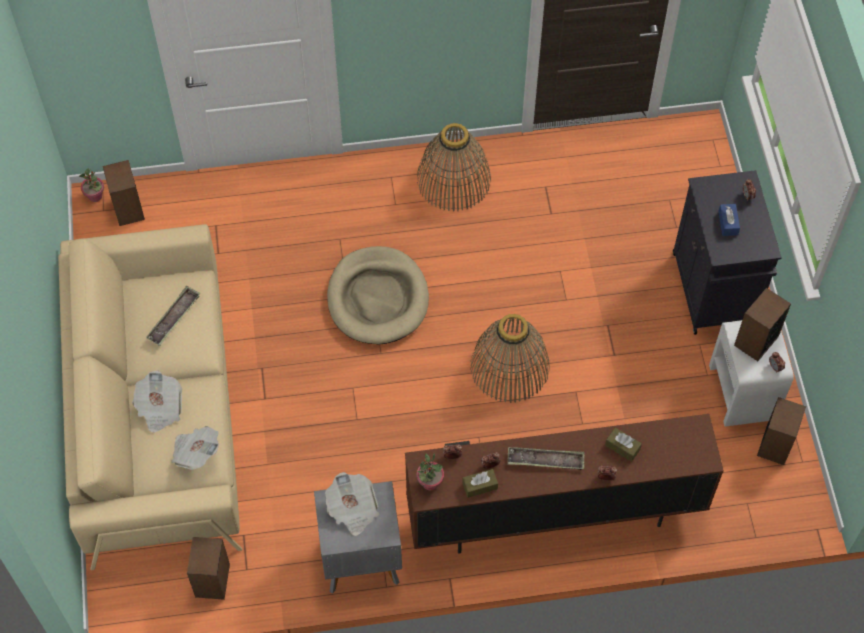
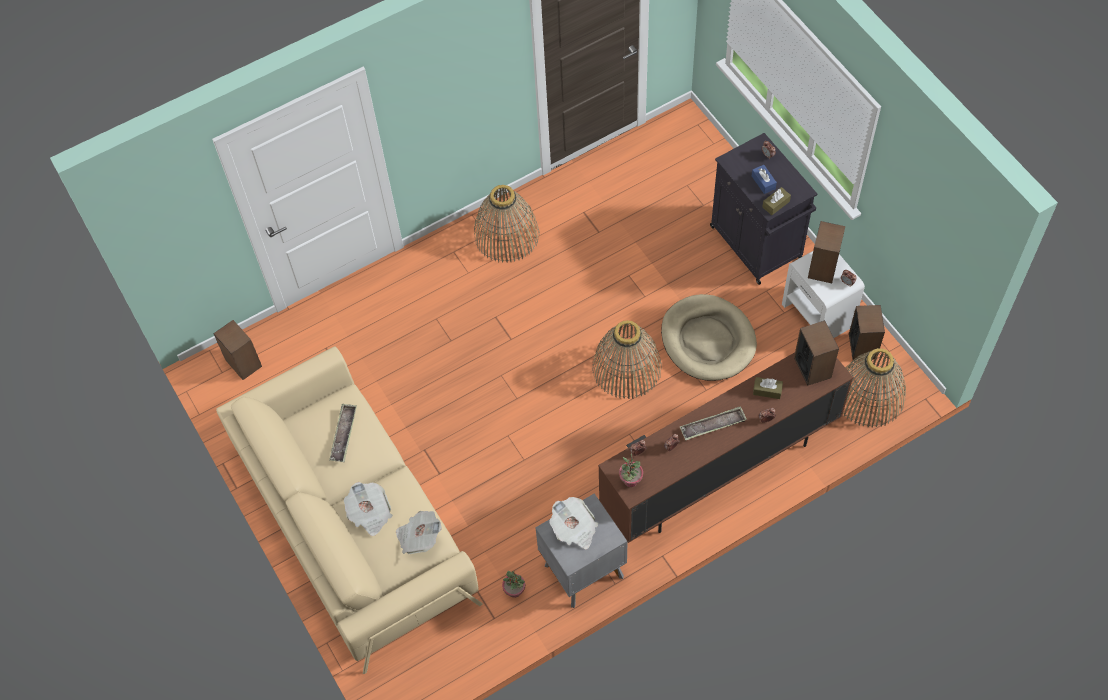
camera: 20 degrees left, 0 degrees up
potted plant [79,168,104,202] -> potted plant moved to [502,571,525,598]
speaker [187,537,230,600] -> speaker moved to [794,320,839,386]
beige dog bed [327,246,429,344] -> beige dog bed moved to [661,294,757,381]
brown tissue box [462,469,498,498] -> brown tissue box moved to [762,187,791,215]
none -> basket [844,348,906,428]

